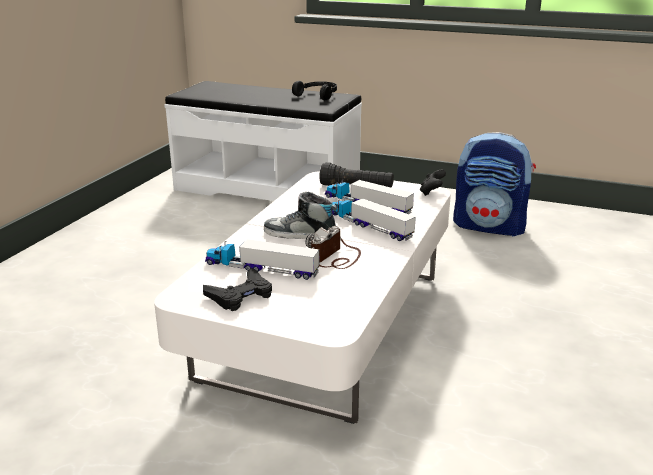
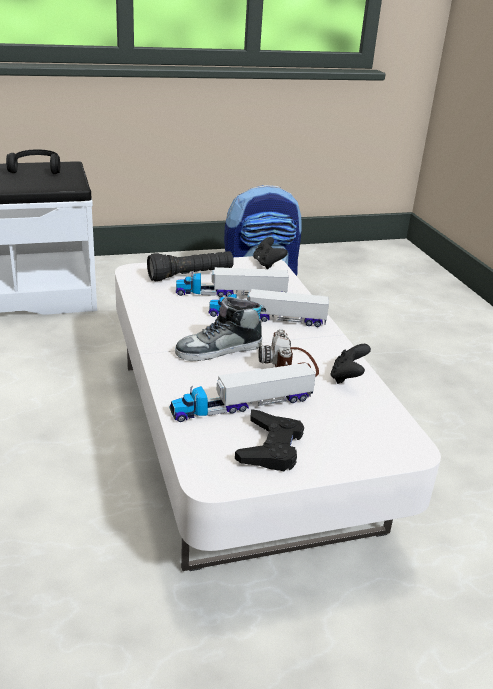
camera: 40 degrees left, 5 degrees up
none -> black game controller [330,344,371,384]

